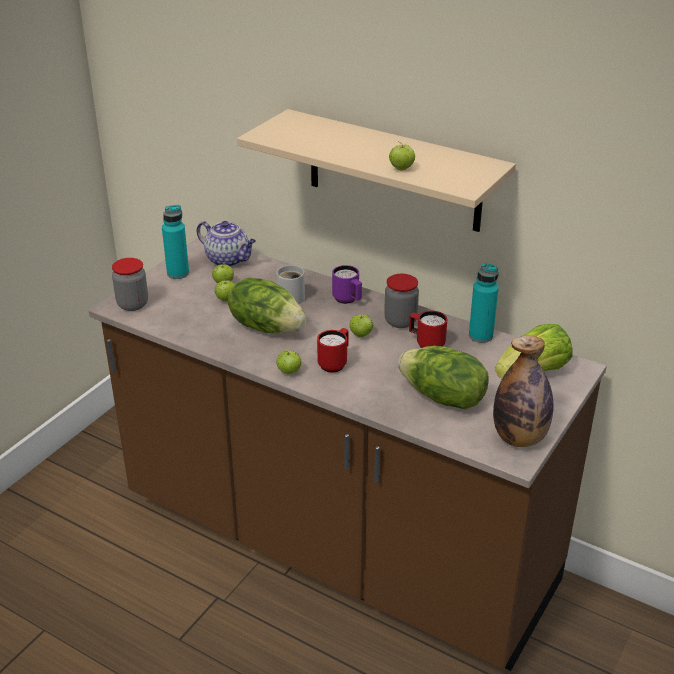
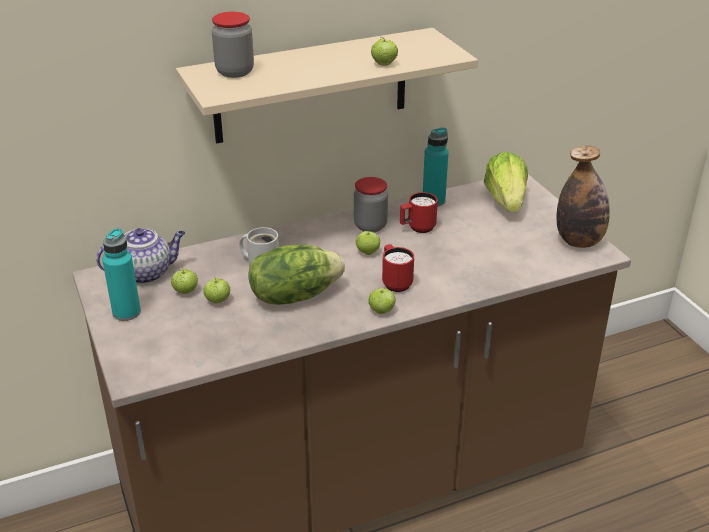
camera: 55 degrees left, 0 degrees up
jar [112,258,148,311] -> jar moved to [212,12,254,78]
purple mug [332,265,362,304] -> none
lettuce [398,346,489,409] -> none

